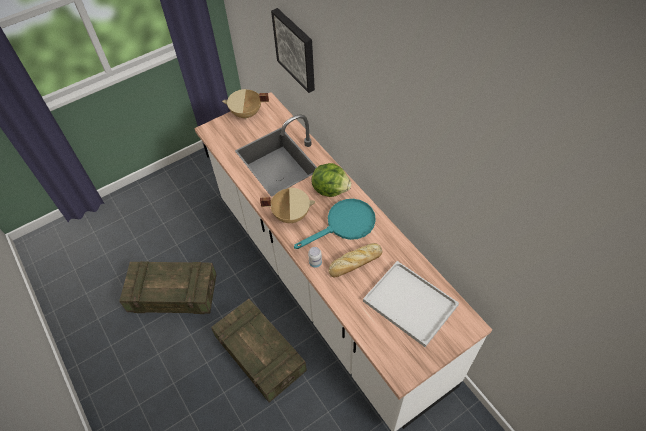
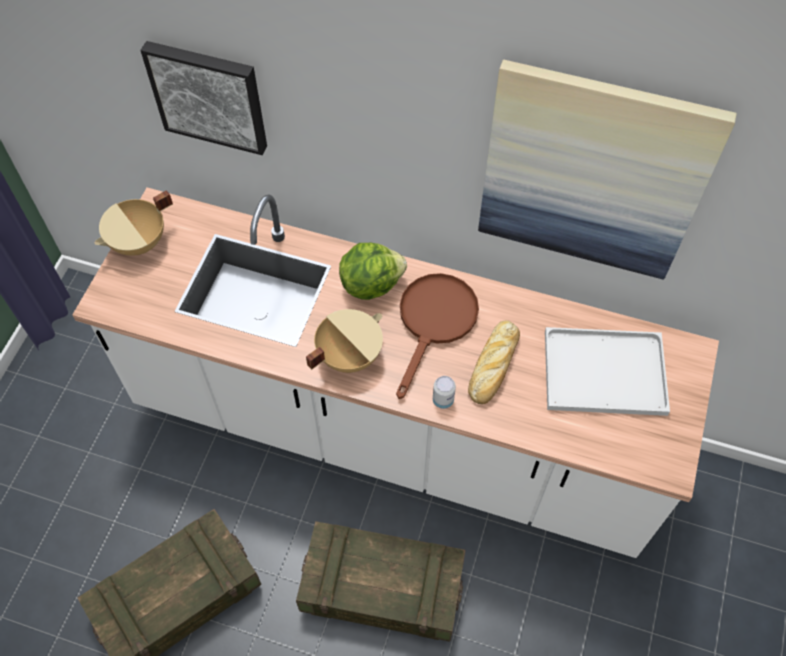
camera: 40 degrees left, 5 degrees up
turquoise frying pan [294,199,376,249] -> brown frying pan [396,273,479,399]
none -> picture [478,60,737,280]

